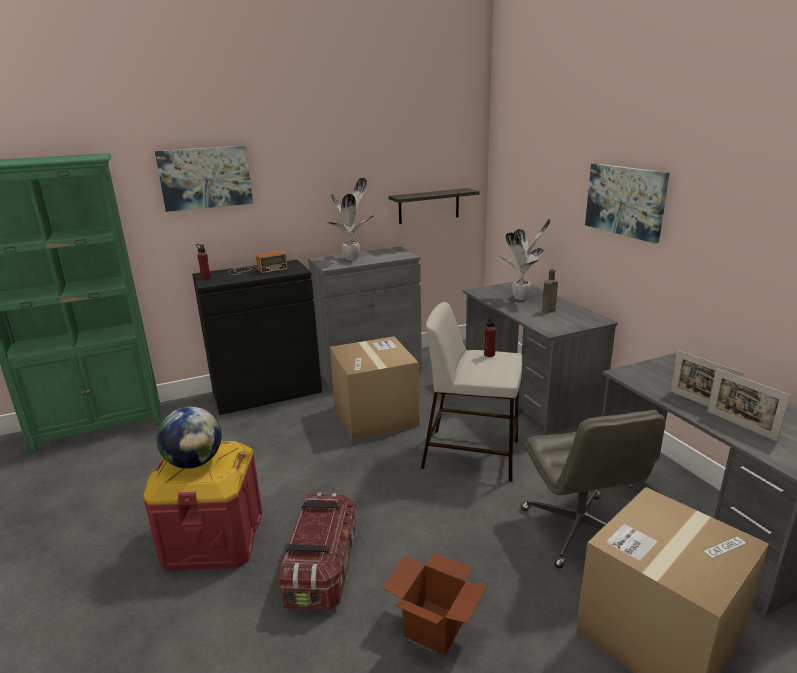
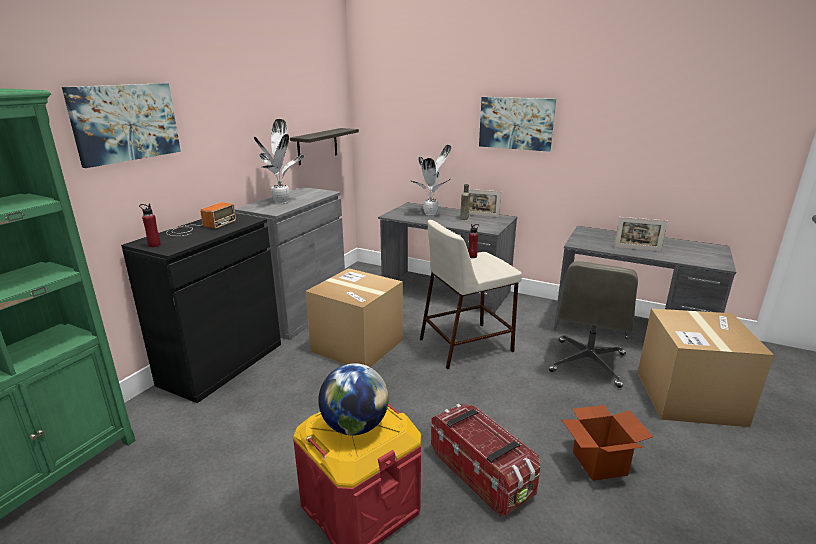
camera: 40 degrees left, 0 degrees up
grey office chair [521,410,666,569] -> grey office chair turned 75 degrees clockwise [549,261,638,388]
picture frame [707,368,791,442] -> picture frame moved to [468,189,501,217]

